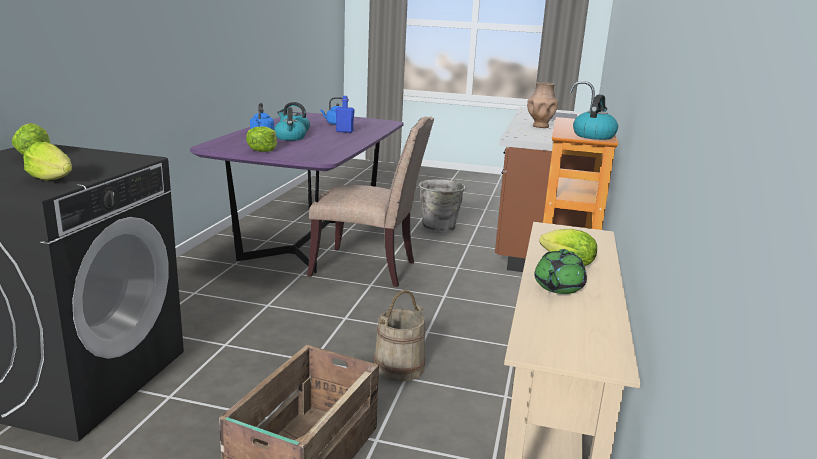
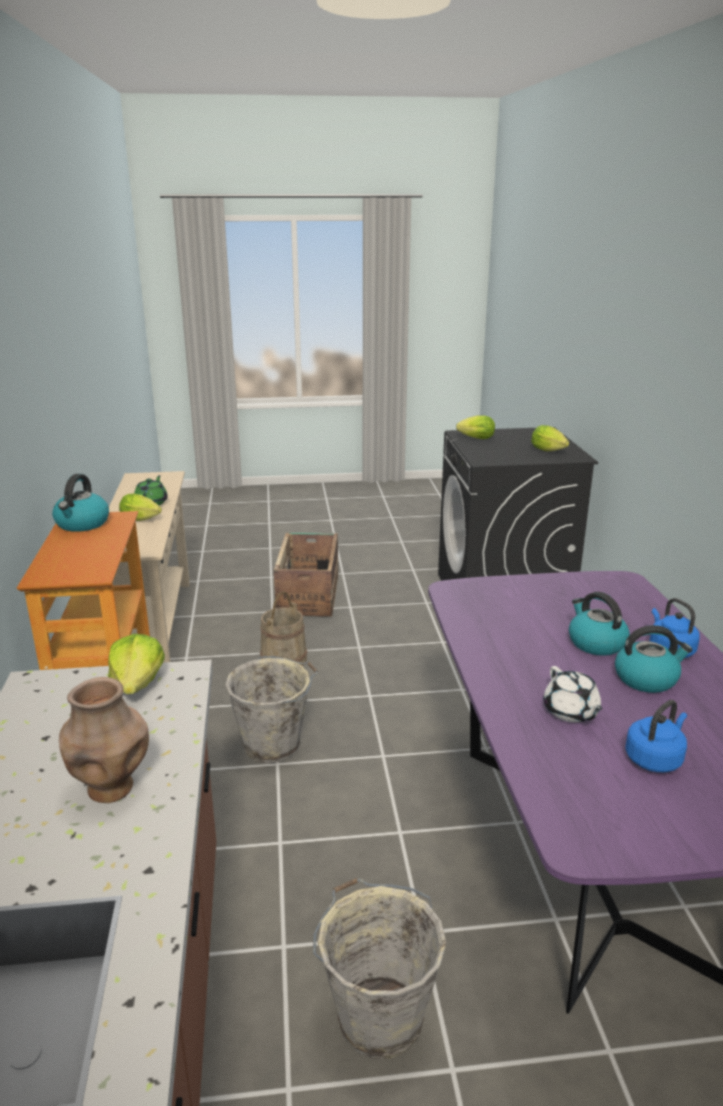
camera: 160 degrees right, 5 degrees up
lettuce [246,126,277,152] -> lettuce moved to [108,634,165,694]
beige chair [307,117,434,287] -> none
blue bottle [336,96,355,133] -> white teapot [543,666,602,723]
none -> grey bucket [225,656,318,763]

